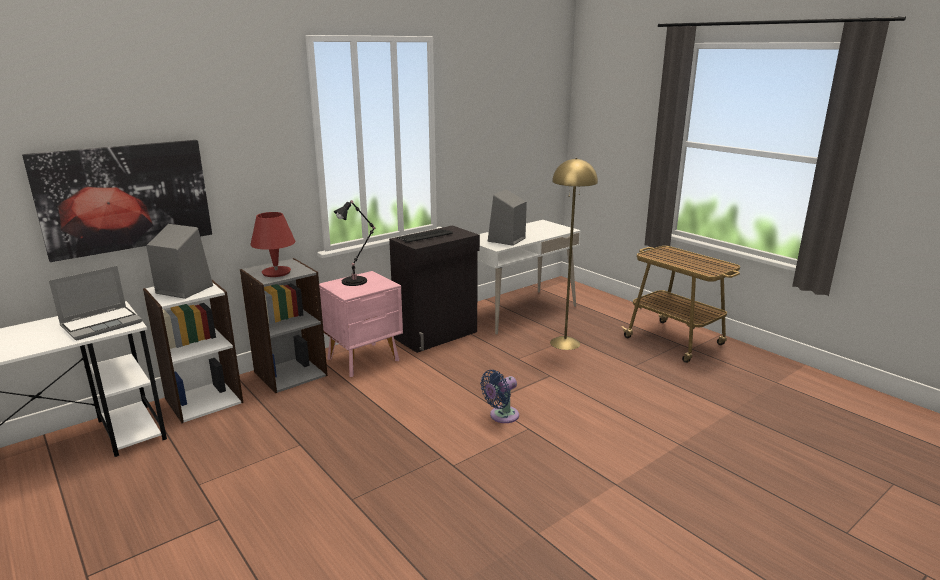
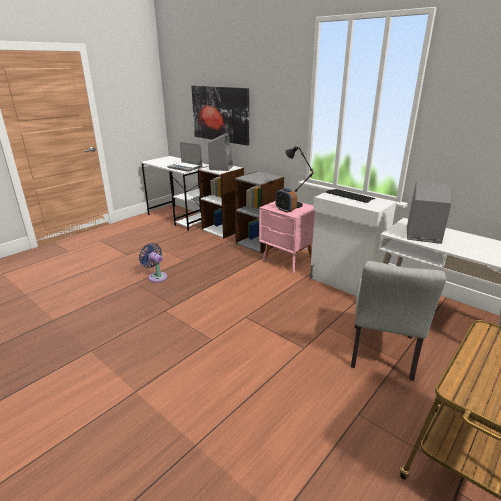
camera: 80 degrees right, 5 degrees up
red table lamp [250,212,296,277] -> none
black cabinet [389,225,480,353] -> white cabinet [310,188,396,296]
blue fan [480,370,519,423] -> blue fan moved to [139,243,168,283]
yellow floor lamp [550,158,598,350] -> grey chair [351,261,446,381]
none -> alarm clock [275,188,297,213]

